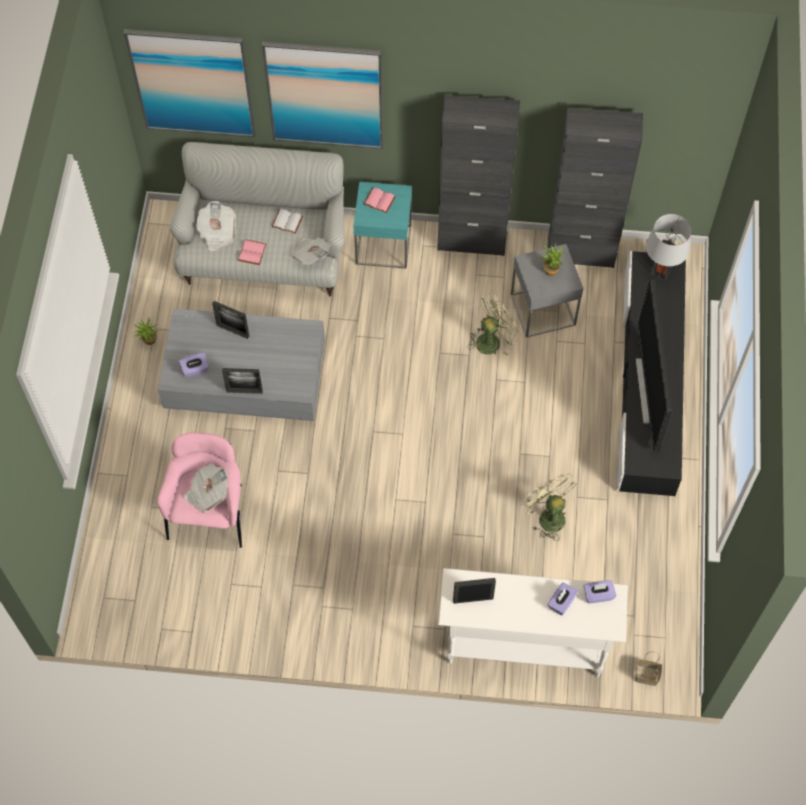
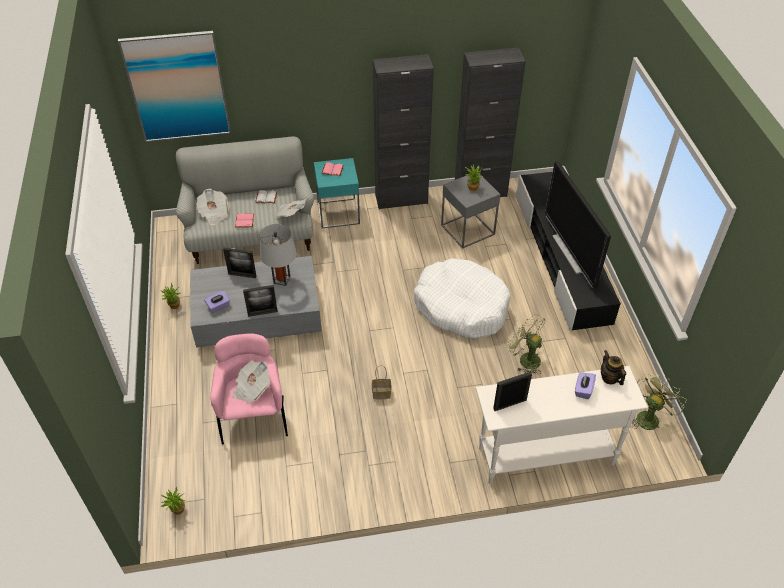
camera: 15 degrees left, 15 degrees down
picture [262,41,383,149] -> none
green fan [468,294,520,356] -> green fan moved to [632,373,687,430]
purple tissue box [583,580,616,604] -> teapot [601,350,626,385]
basket [635,652,662,686] -> basket moved to [372,365,391,399]
grey table lamp [646,214,691,280] -> grey table lamp moved to [260,224,297,286]
none -> potted plant [161,486,185,514]
none -> white dog bed [414,258,511,339]

